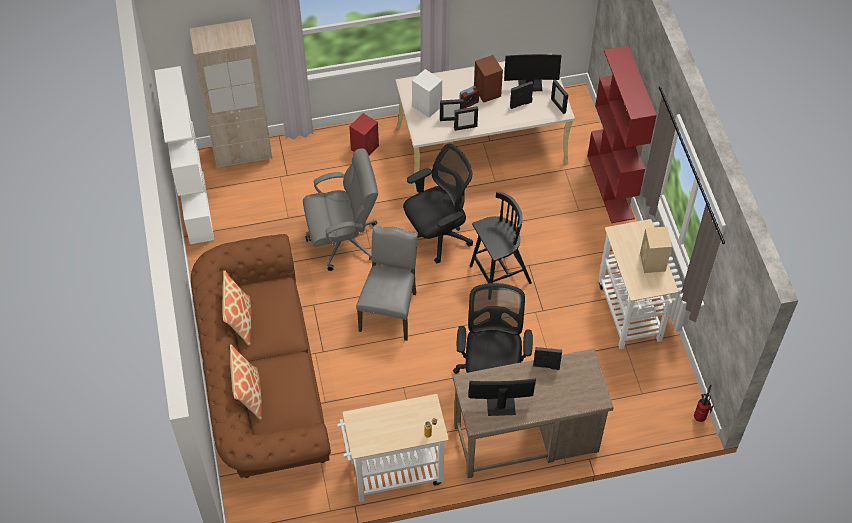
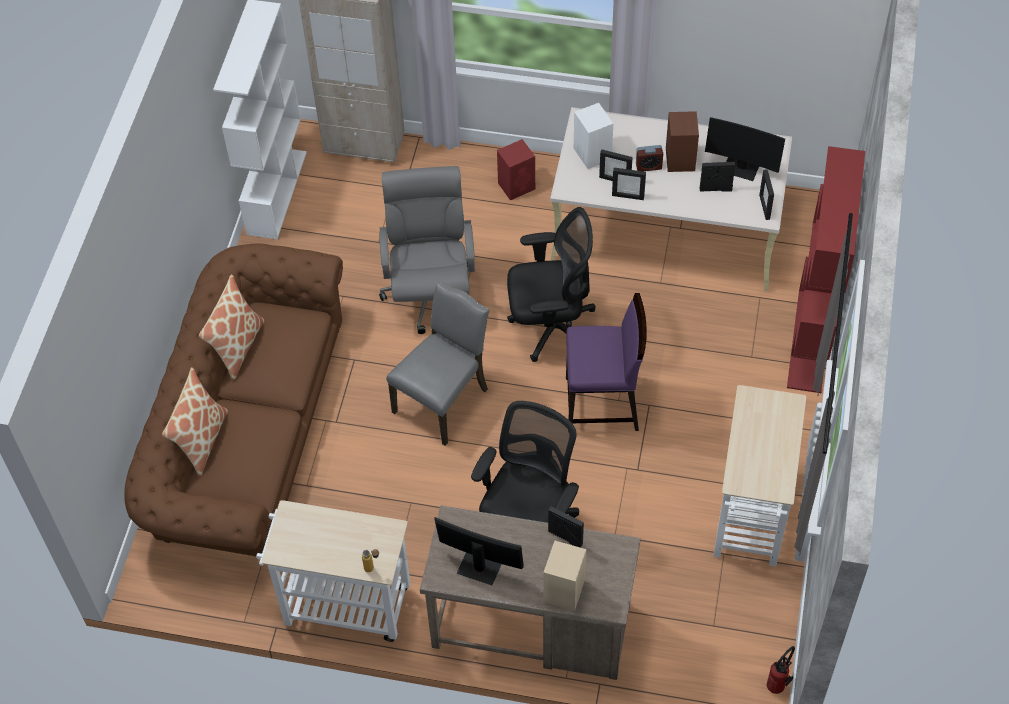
camera: 25 degrees right, 0 degrees up
grey office chair [303,148,378,271] -> grey office chair turned 105 degrees counterclockwise [379,166,475,334]
black stool [470,192,532,284] -> purple chair [566,293,647,431]
beige speaker [640,226,672,273] -> beige speaker moved to [543,541,586,611]

